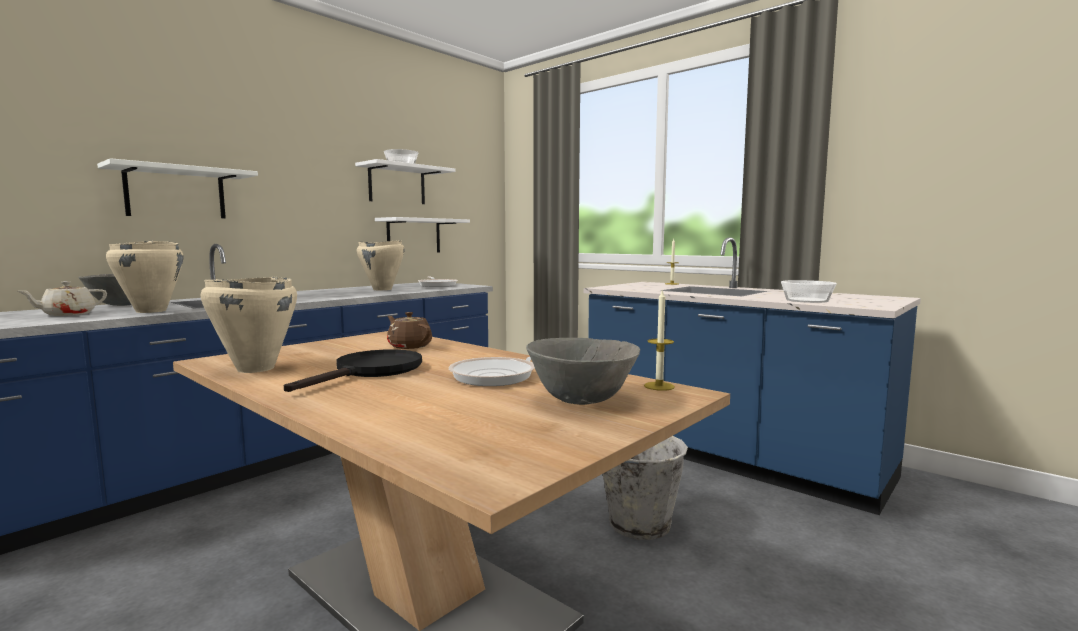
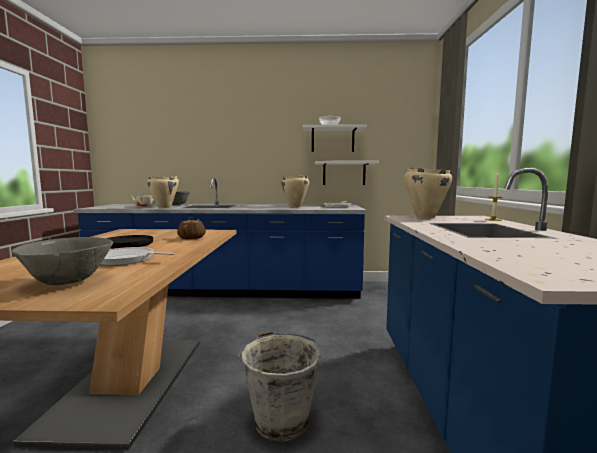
camera: 50 degrees right, 0 degrees up
white shelf [97,158,258,218] -> none
beige cooking pot [200,277,297,373] -> beige cooking pot moved to [404,168,452,218]
candle [644,289,675,391] -> none
bowl [781,280,837,303] -> none

